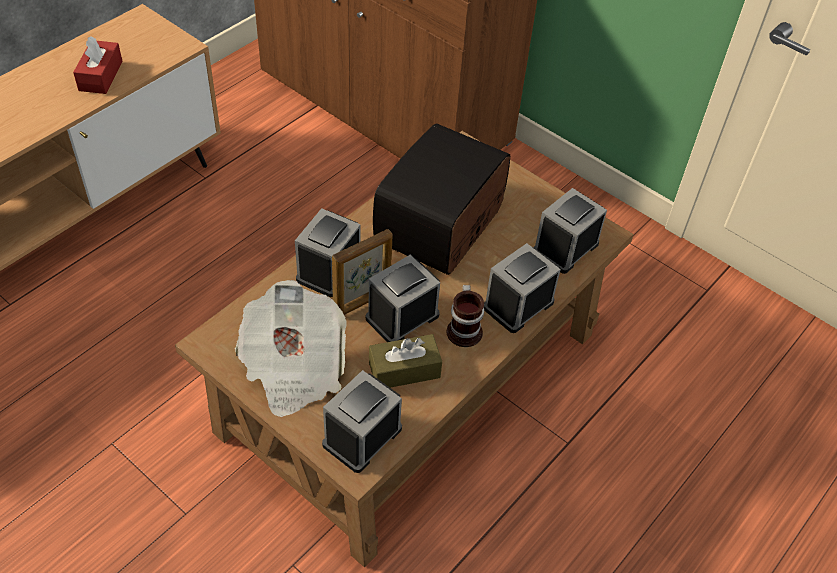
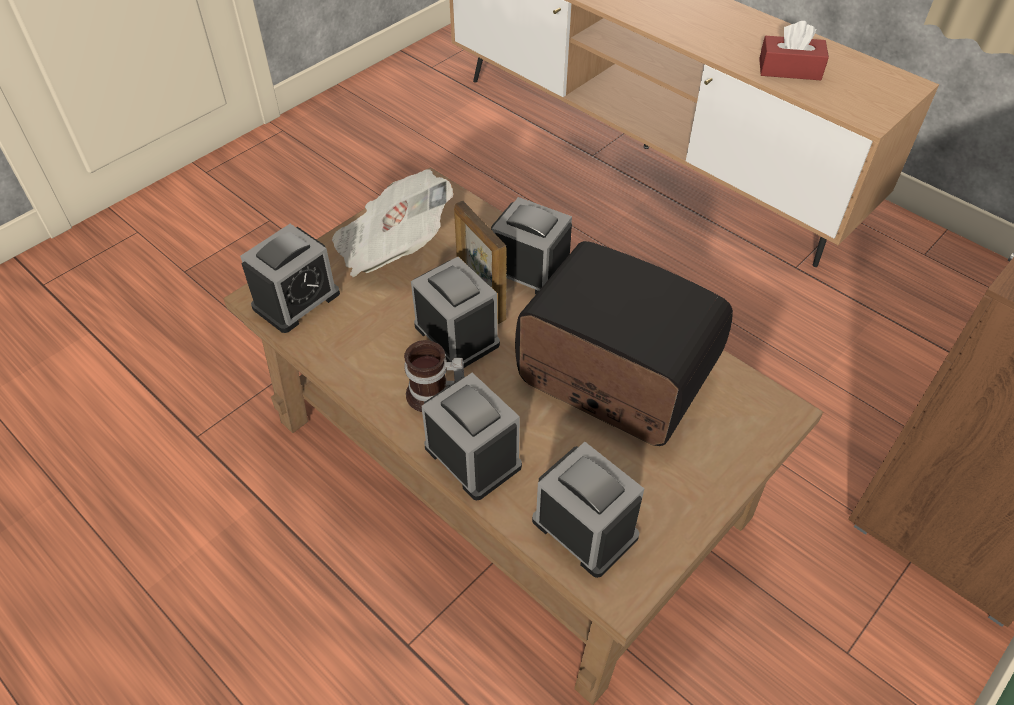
camera: 95 degrees right, 0 degrees up
alarm clock [322,370,402,473] -> alarm clock turned 90 degrees clockwise [240,224,340,333]
brown tissue box [369,334,442,388] -> none

